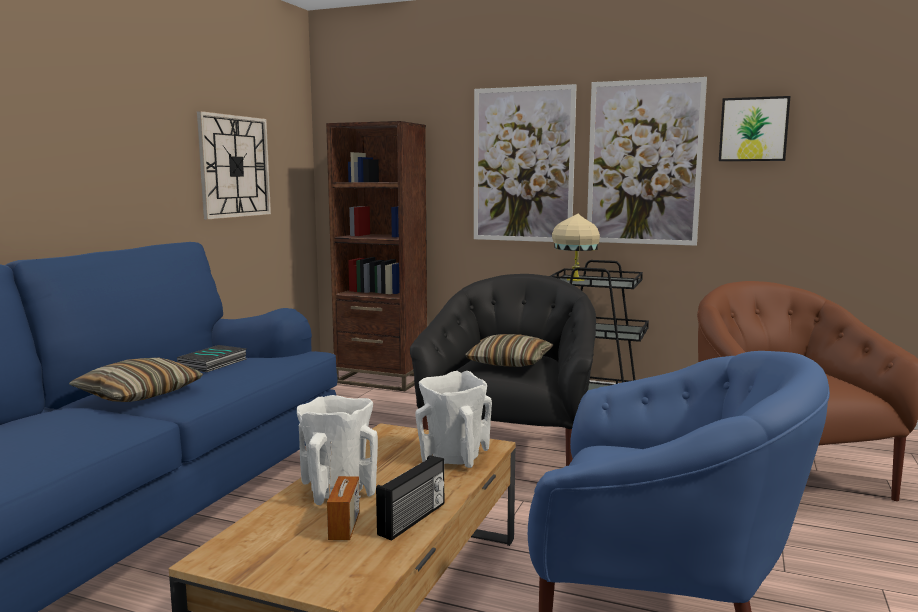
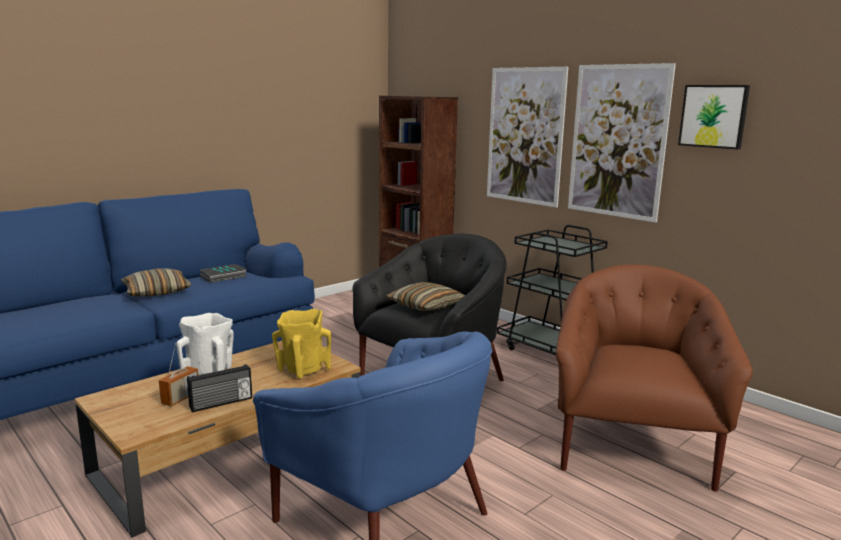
camera: 25 degrees right, 5 degrees up
wall clock [197,111,271,219] -> none
white vase [415,371,492,468] -> yellow vase [272,309,331,379]
beige table lamp [552,214,600,281] -> none

